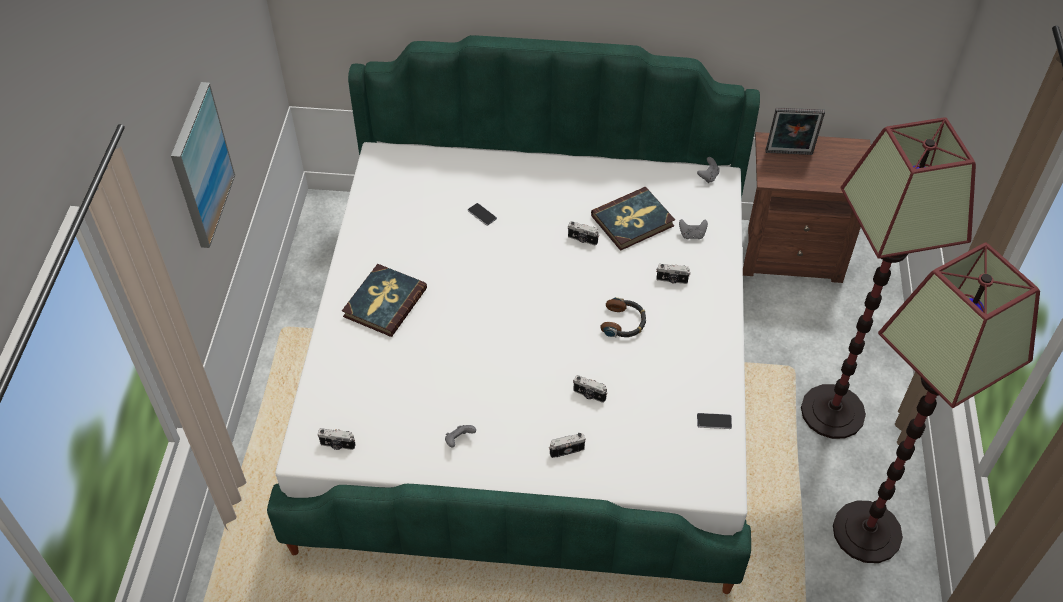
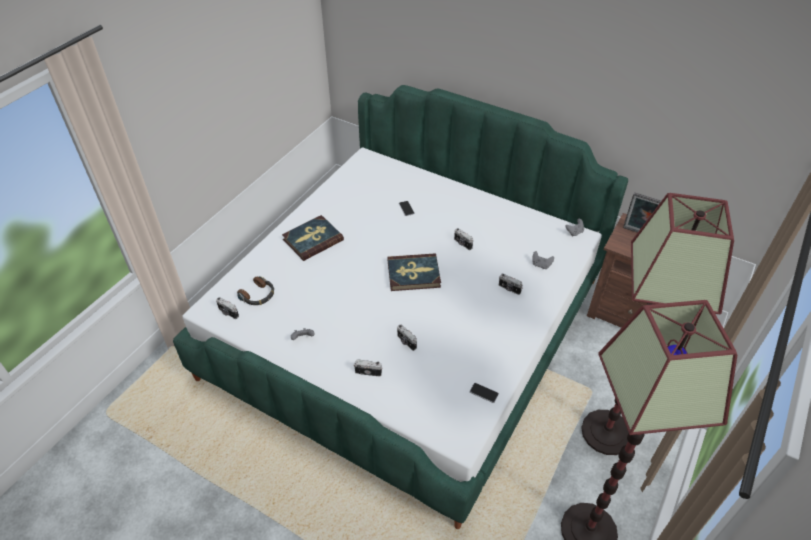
camera: 25 degrees right, 5 degrees down
picture [171,82,235,248] -> none
book [591,187,675,251] -> book moved to [387,253,441,291]
headphones [600,297,646,337] -> headphones moved to [237,276,274,305]

